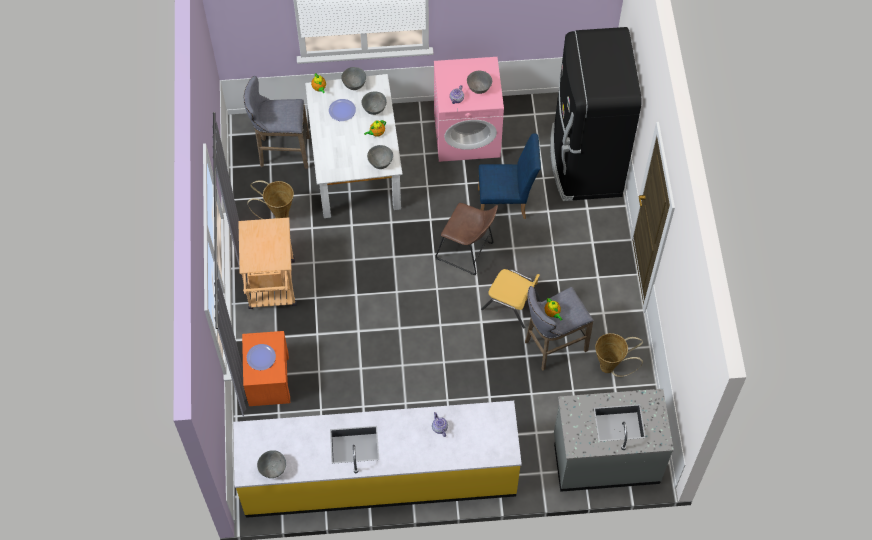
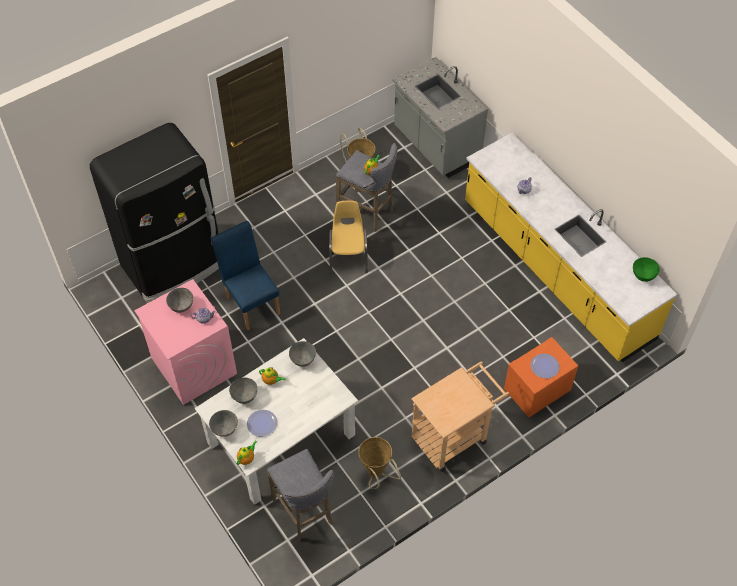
camera: 120 degrees left, 5 degrees down
grey bowl [257,450,286,478] -> green bowl [633,257,660,282]
brown stool [436,203,498,276] -> none

